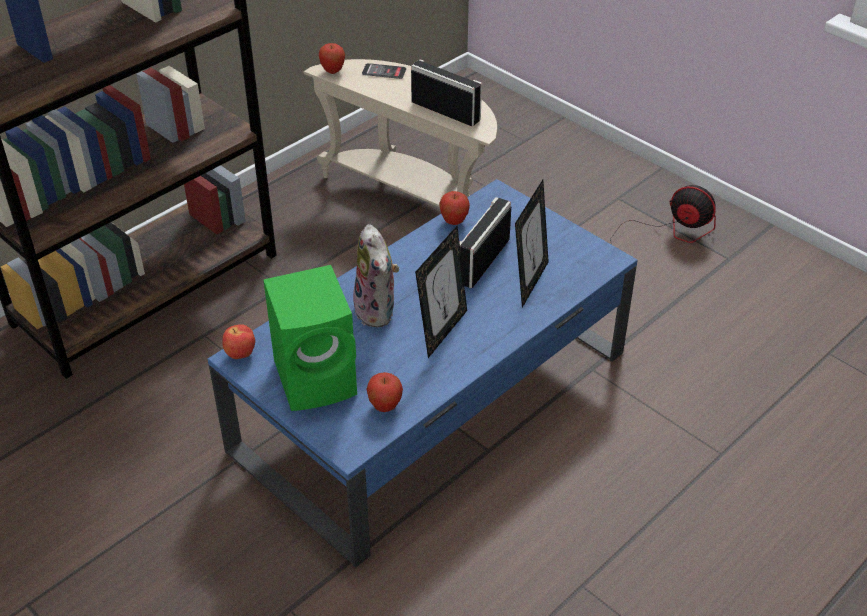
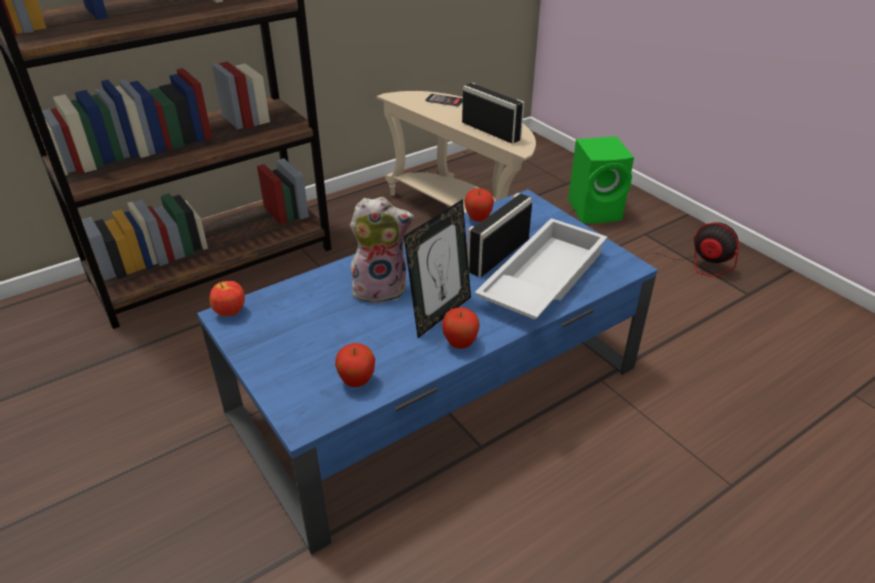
camera: 10 degrees right, 5 degrees down
green speaker [263,265,357,411] -> green speaker moved to [568,136,634,223]
apple [319,43,345,74] -> apple moved to [442,307,480,349]
plush toy [353,224,399,328] -> plush toy turned 90 degrees counterclockwise [350,197,414,304]
picture frame [515,180,549,308] -> white tray [475,218,607,320]

